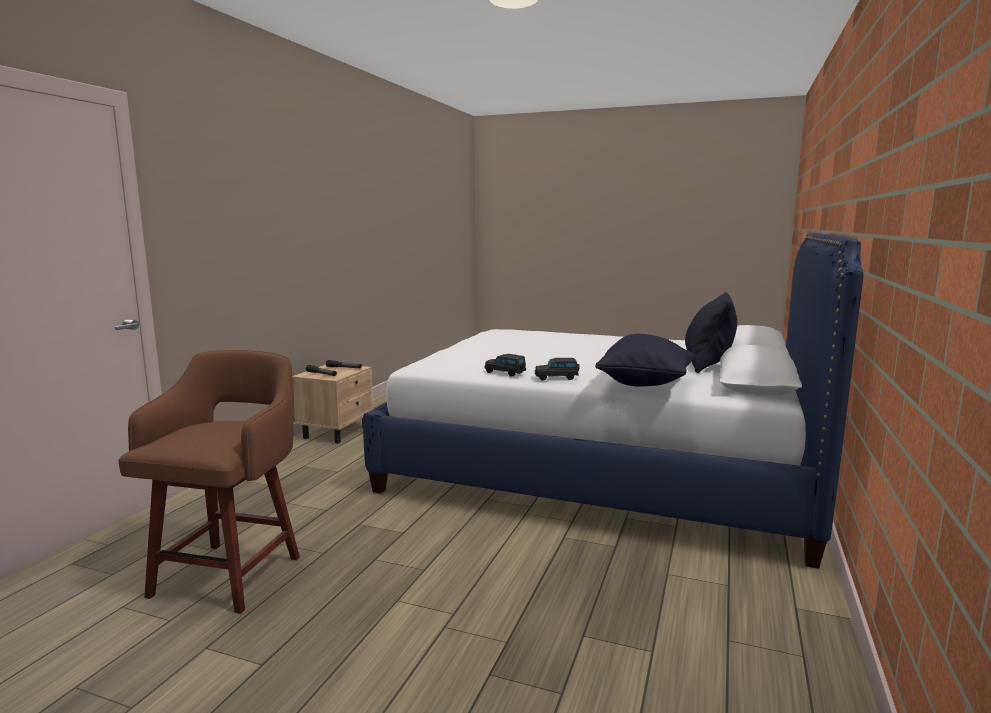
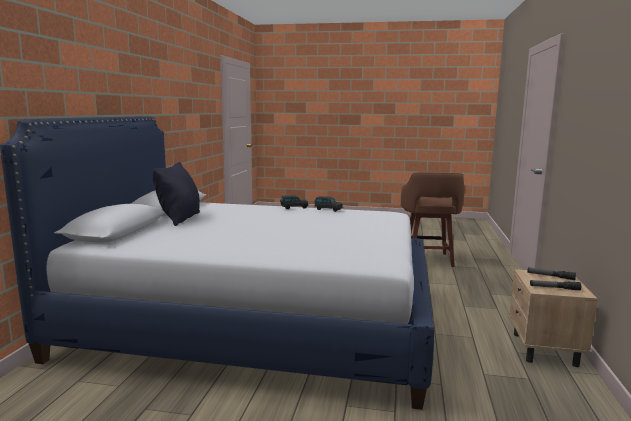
camera: 170 degrees right, 0 degrees up
black pillow [595,334,695,386] -> none

